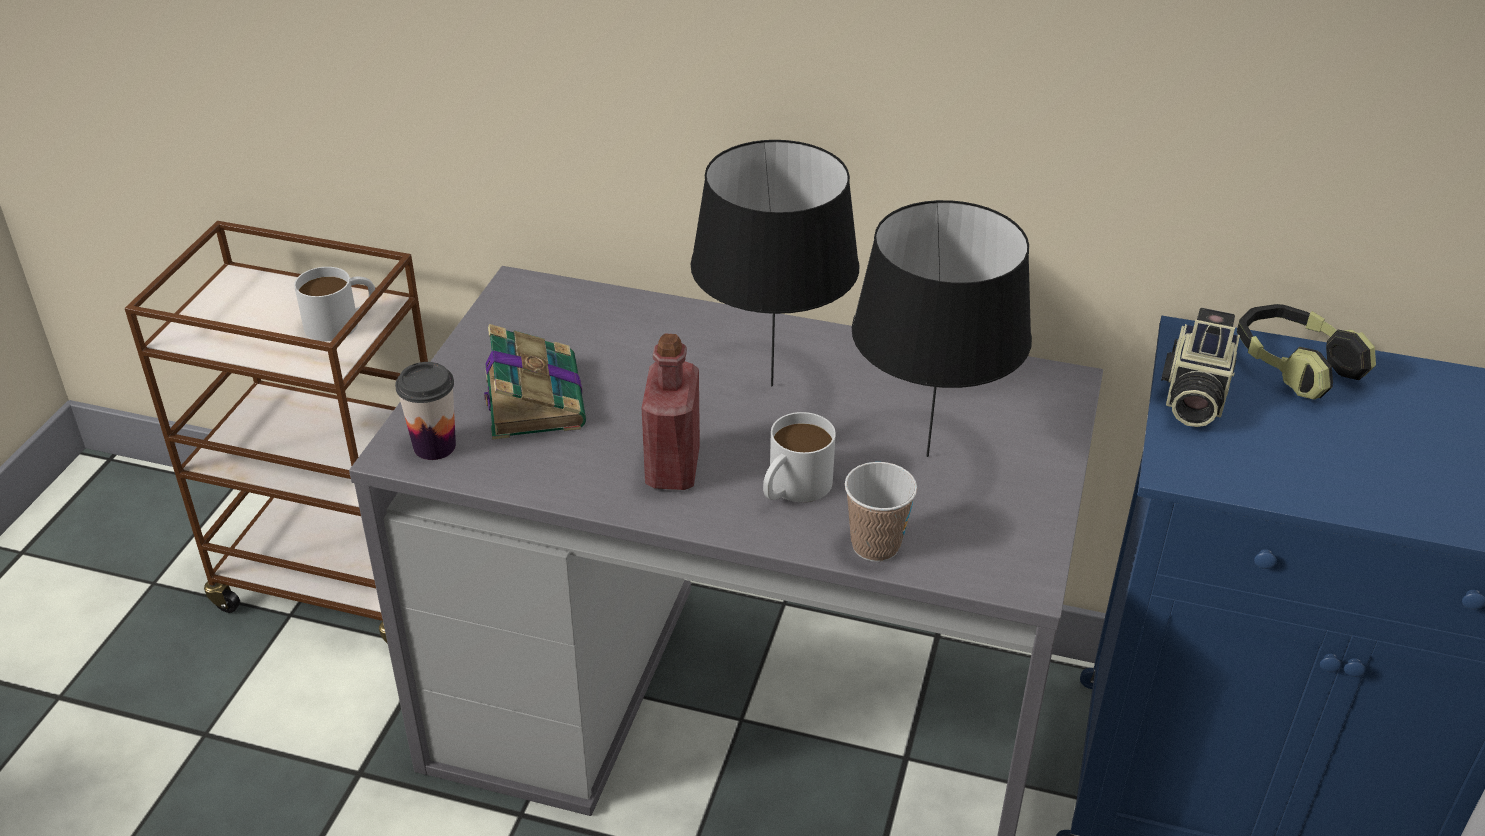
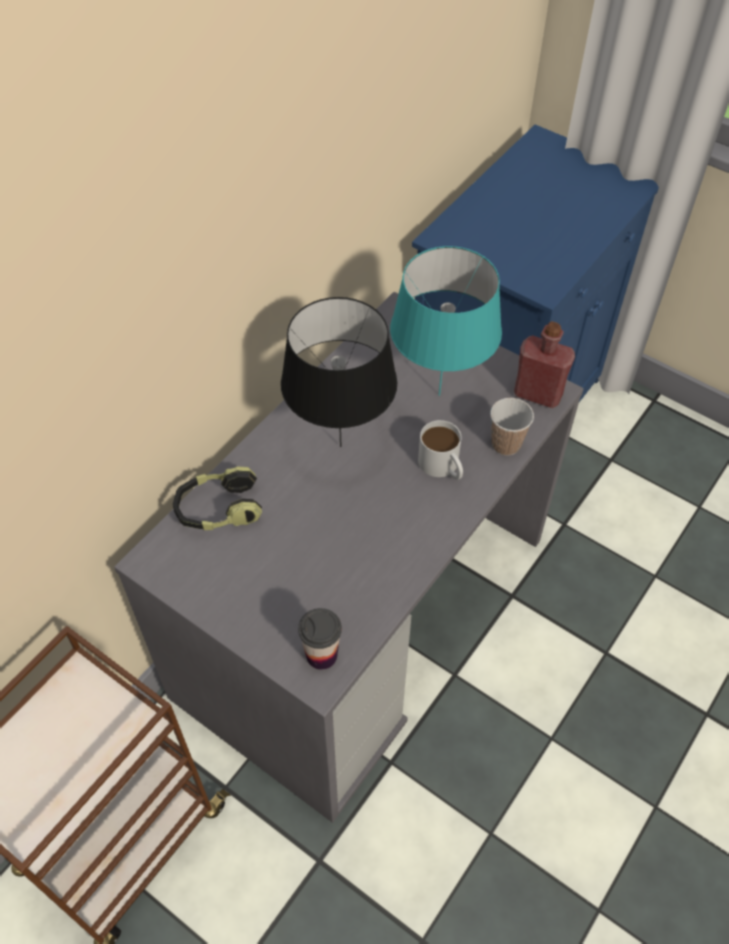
camera: 70 degrees left, 15 degrees up
white mug [294,267,375,341] -> none
book [484,324,586,440] -> none
red bottle [642,334,700,490] -> red bottle moved to [514,321,575,408]
black table lamp [852,200,1032,457] -> turquoise table lamp [390,246,502,396]
camera [1161,308,1240,427] -> none
headphones [1237,304,1376,400] -> headphones moved to [173,466,262,530]

